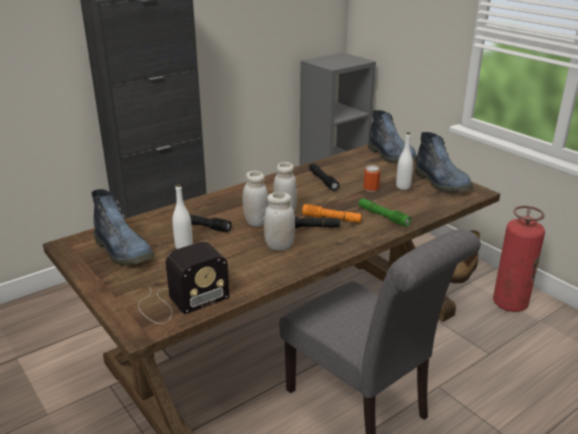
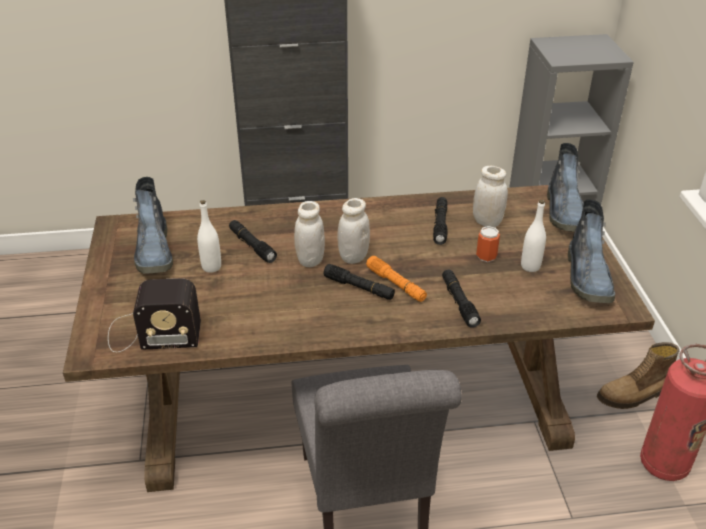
camera: 30 degrees right, 10 degrees up
white jar [264,192,295,251] -> white jar moved to [473,166,508,227]
green flashlight [359,198,411,227] -> black flashlight [442,269,481,328]

